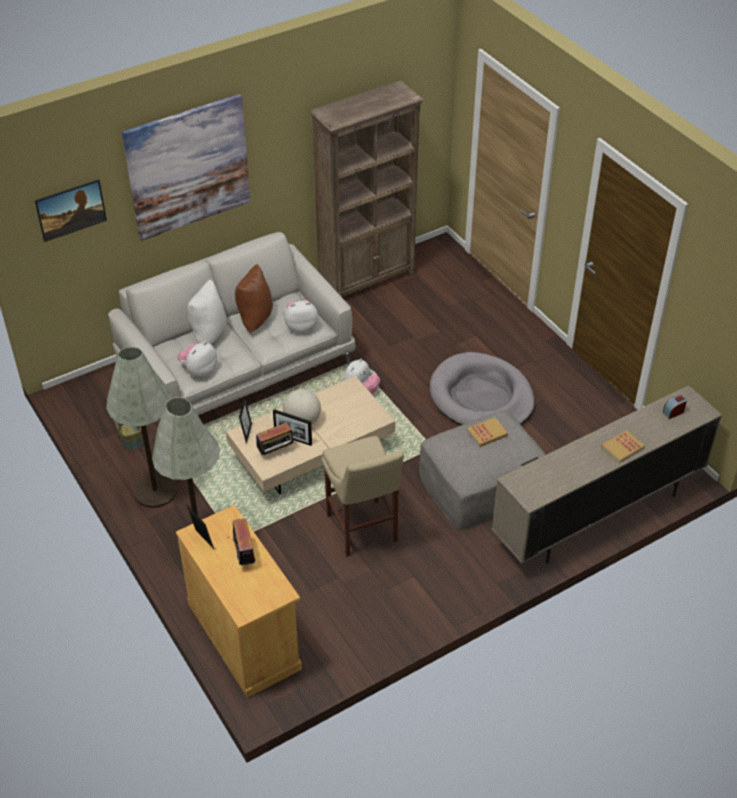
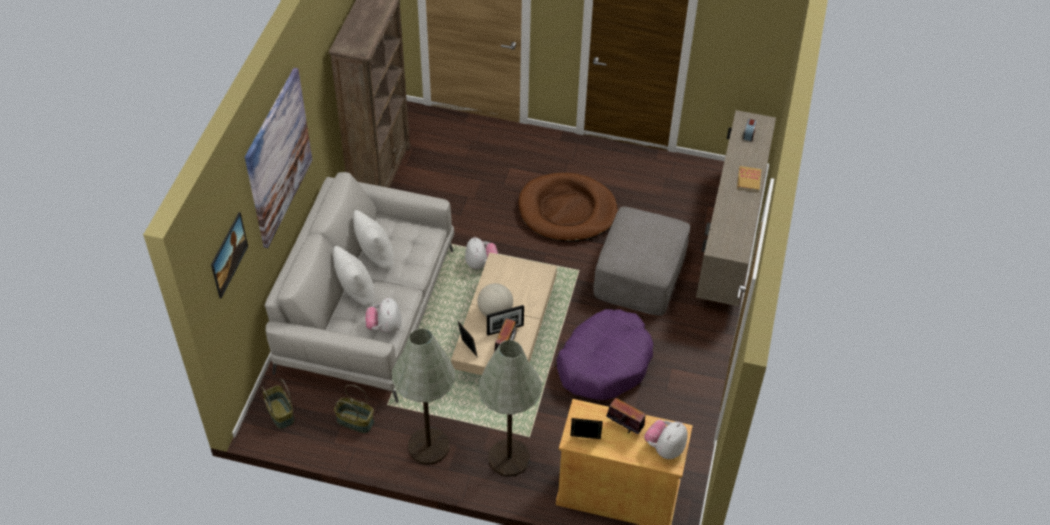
camera: 45 degrees left, 5 degrees up
brown pillow [235,264,273,333] -> white pillow [353,210,394,270]
plush toy [284,300,318,333] -> plush toy moved to [644,420,688,459]
beige stool [322,436,404,557] -> purple dog bed [557,309,653,400]
grey dog bed [430,352,535,426] -> brown dog bed [518,173,618,242]
book [467,417,508,447] -> none
none -> basket [261,378,294,429]

